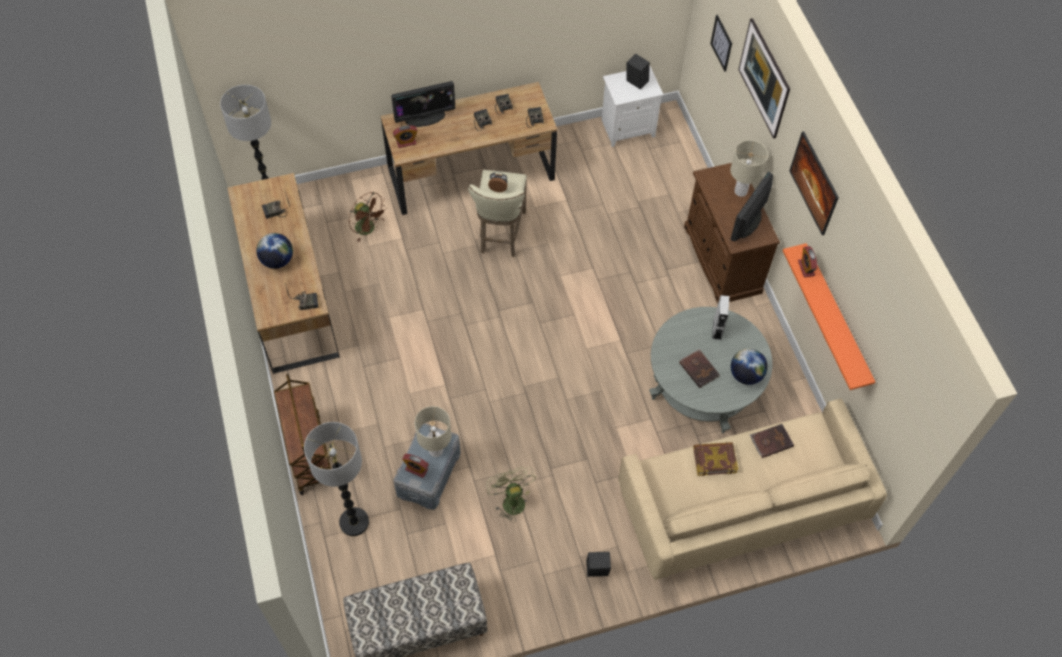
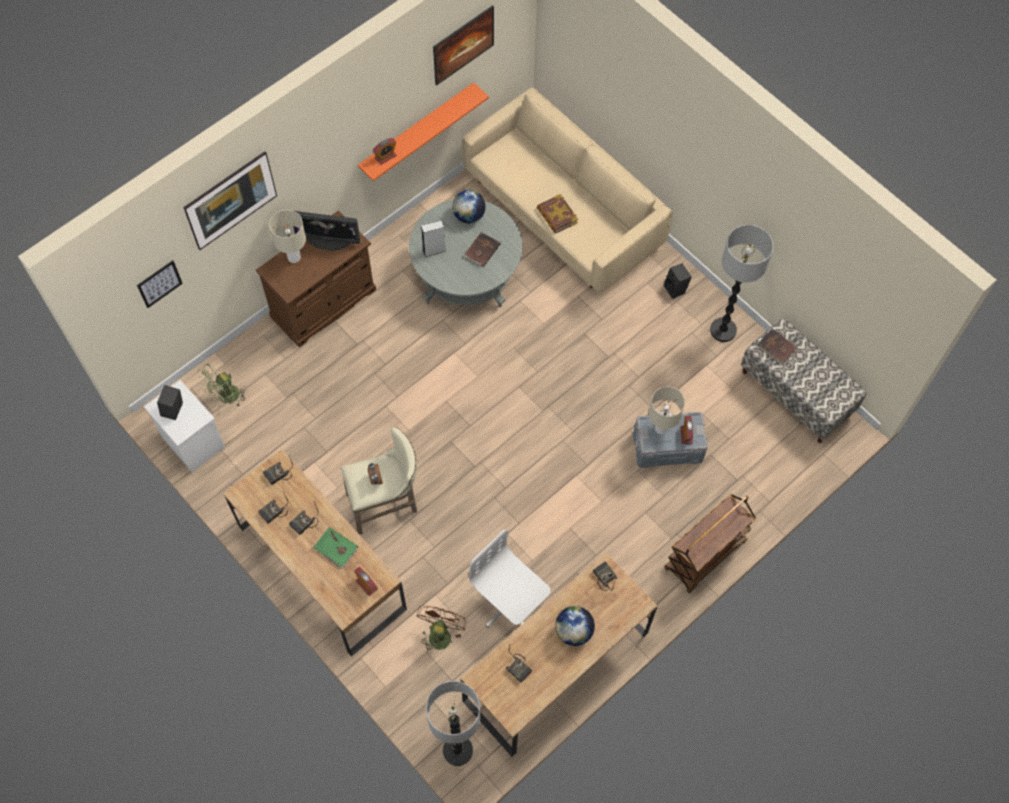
camera: 115 degrees left, 5 degrees up
floor lamp [304,422,369,536] -> floor lamp moved to [710,225,773,342]
monitor [391,81,455,127] -> none
green fan [486,467,536,522] -> green fan moved to [198,363,246,407]
brown book [750,424,794,458] -> brown book moved to [757,328,798,366]
picture [789,131,839,235] -> picture moved to [433,5,494,85]
none -> green book [313,527,358,569]
none -> white office chair [469,530,551,628]

